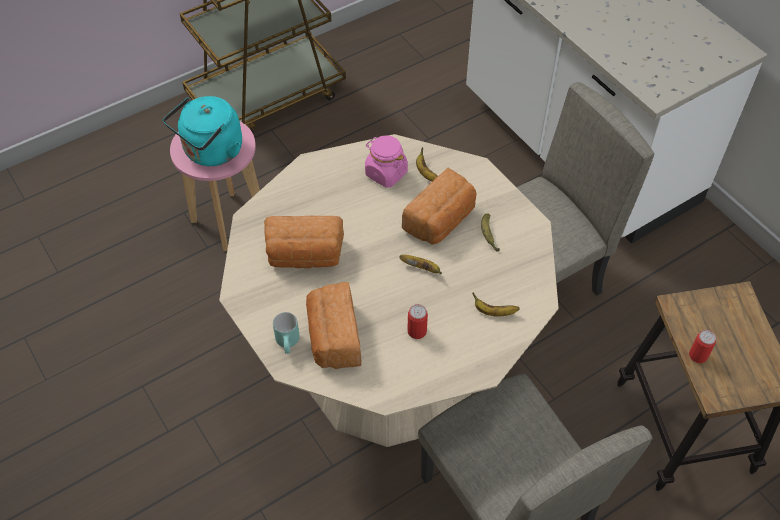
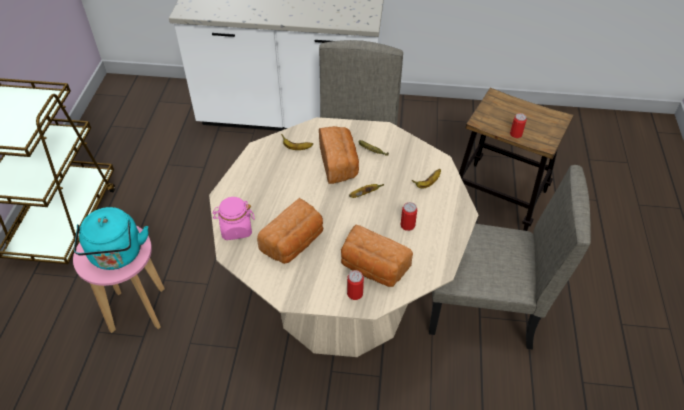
camera: 50 degrees left, 5 degrees down
turquoise mug [273,312,300,354] -> can [347,270,364,300]
pink jar [365,135,408,188] -> pink jar moved to [213,197,255,240]

